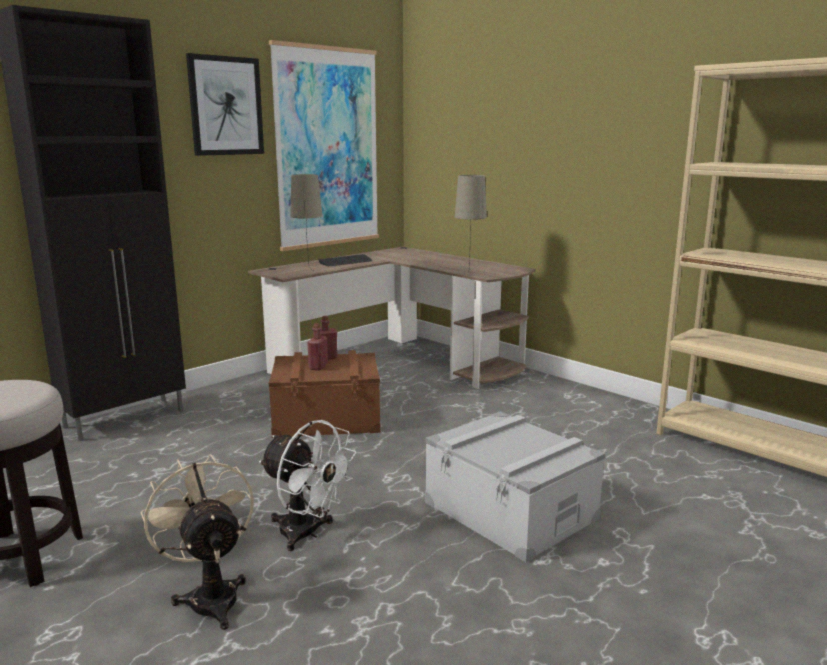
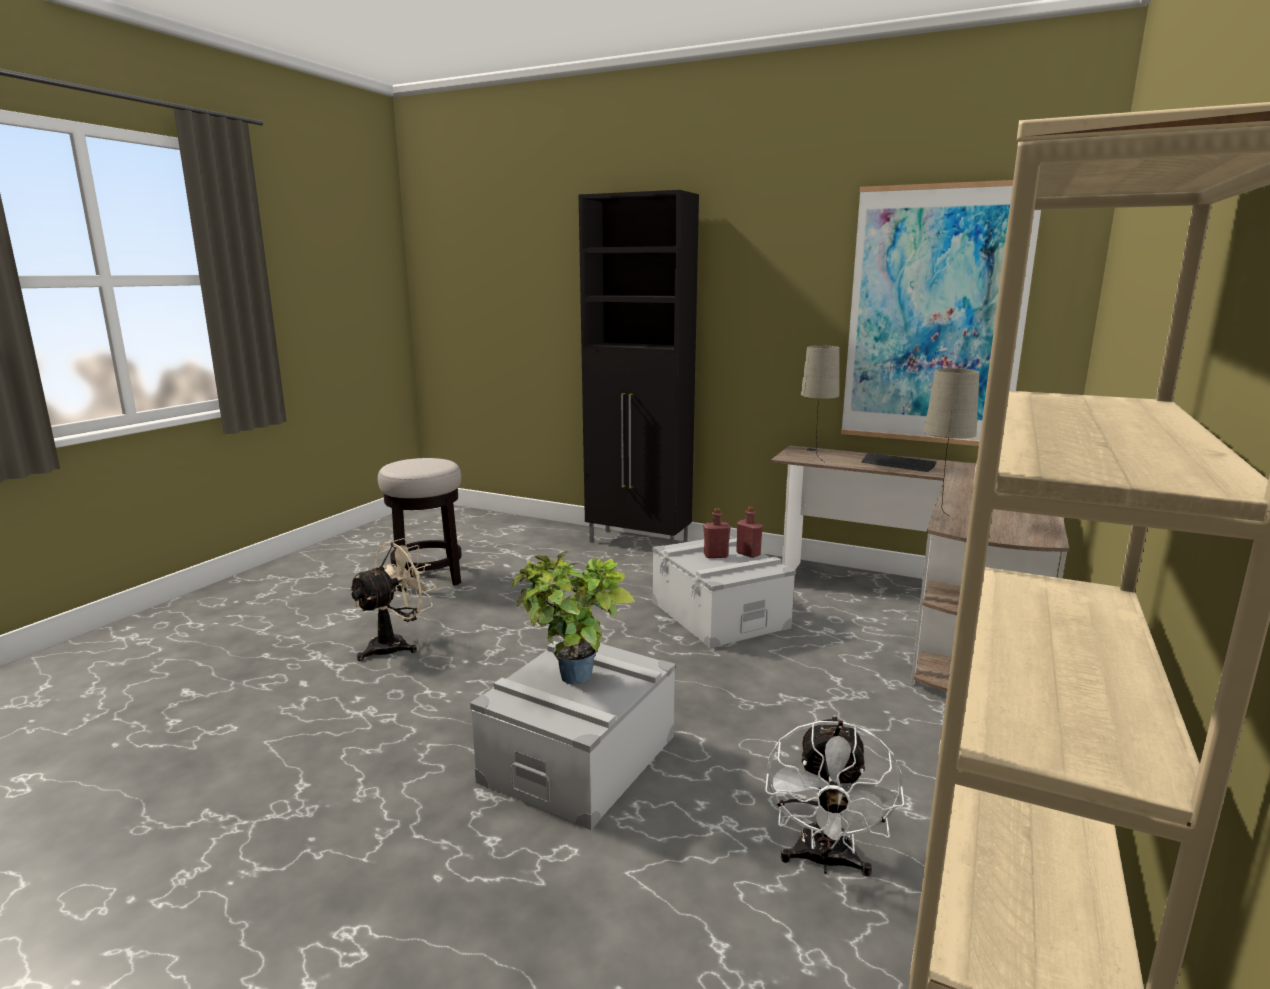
camera: 70 degrees right, 0 degrees up
picture [186,53,264,156] -> none
white fan [259,420,356,551] -> white fan moved to [765,715,905,877]
brown storage box [269,350,380,438] -> grey storage box [652,536,796,649]
none -> potted plant [510,551,635,685]

